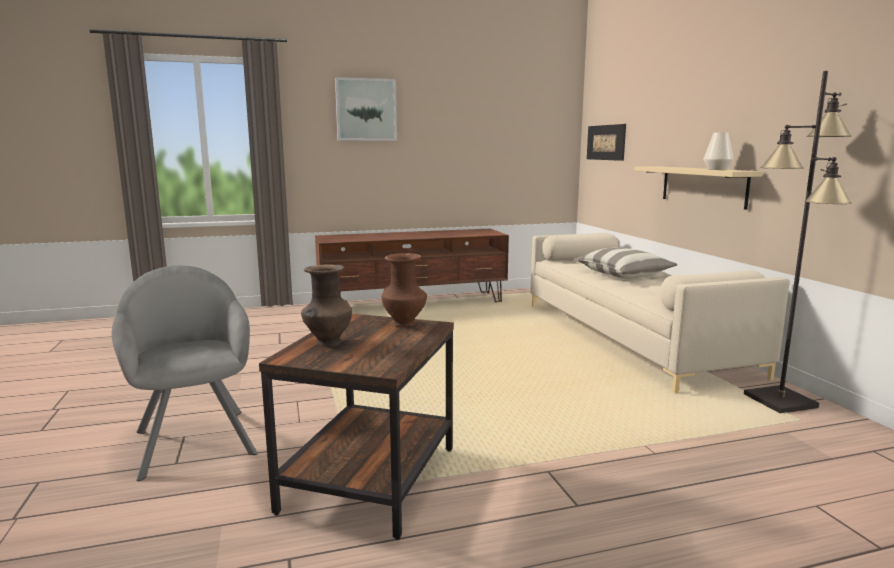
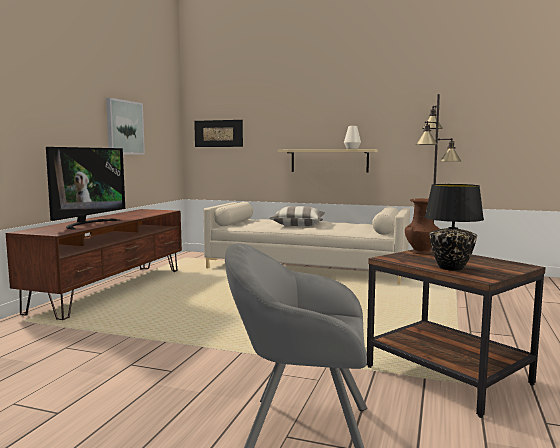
camera: 55 degrees left, 5 degrees down
brown vase [301,264,352,346] -> black table lamp [425,184,484,271]
picture [335,77,397,141] -> picture moved to [106,98,145,155]
none -> television [46,147,125,230]

